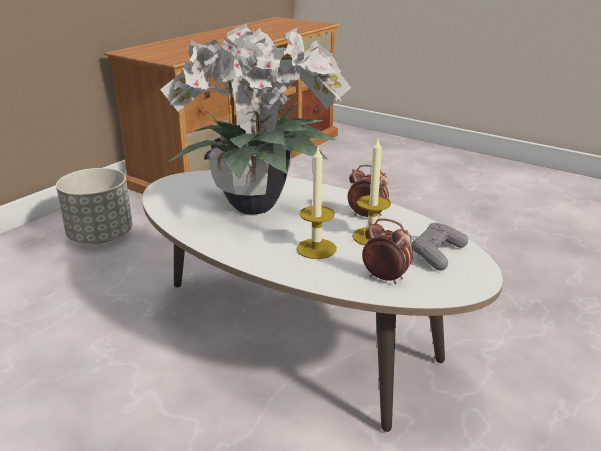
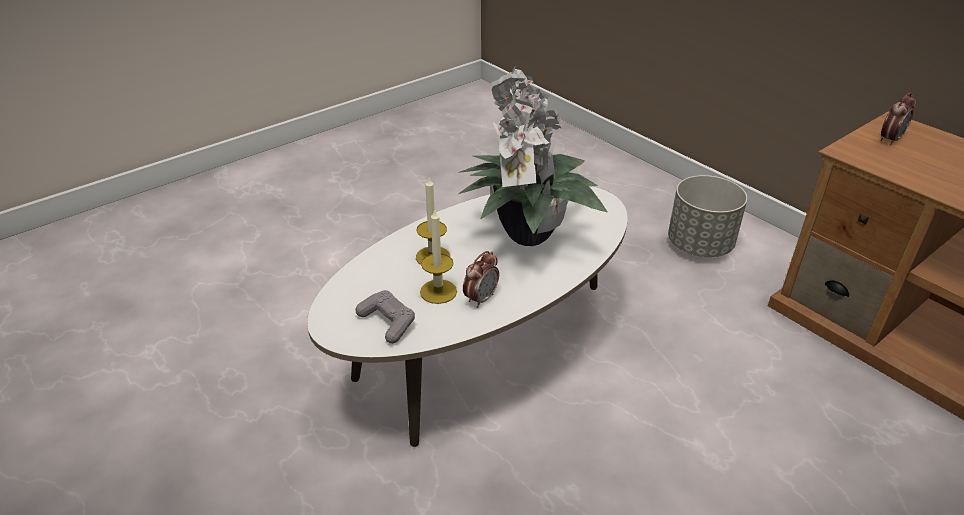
camera: 105 degrees right, 10 degrees up
alarm clock [362,218,413,284] -> alarm clock moved to [881,92,916,145]

